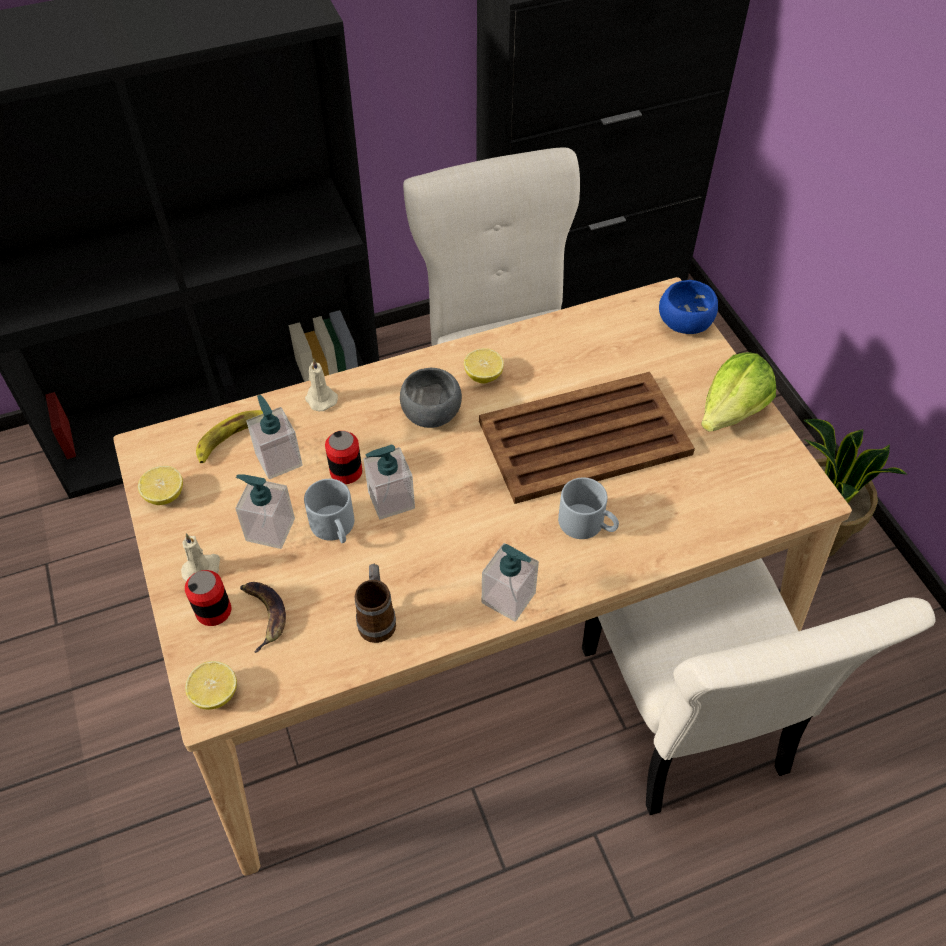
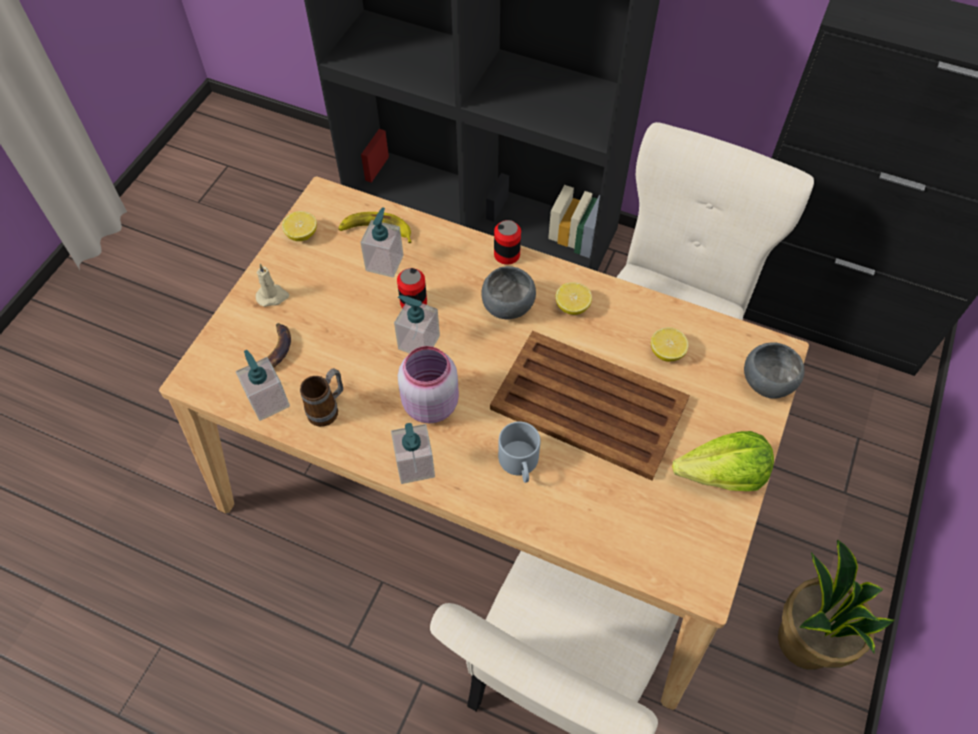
camera: 45 degrees right, 5 degrees up
can [185,570,231,626] -> can moved to [494,220,521,265]
lemon [185,661,237,709] -> lemon moved to [651,327,689,362]
soap dispenser [235,474,295,549] -> soap dispenser moved to [236,350,290,421]
grey mug [304,479,354,543] -> none
beige candle [305,358,338,411] -> none
blue bowl [659,280,718,334] -> grey bowl [744,342,805,399]
none -> pink jar [398,346,459,424]

